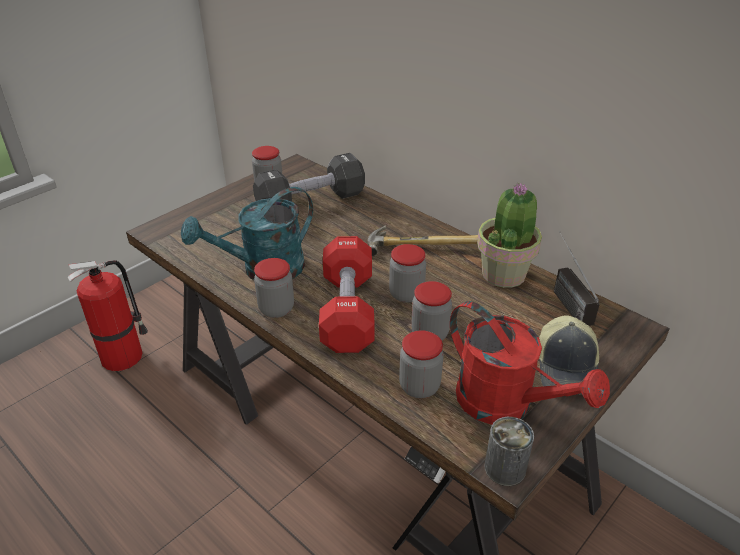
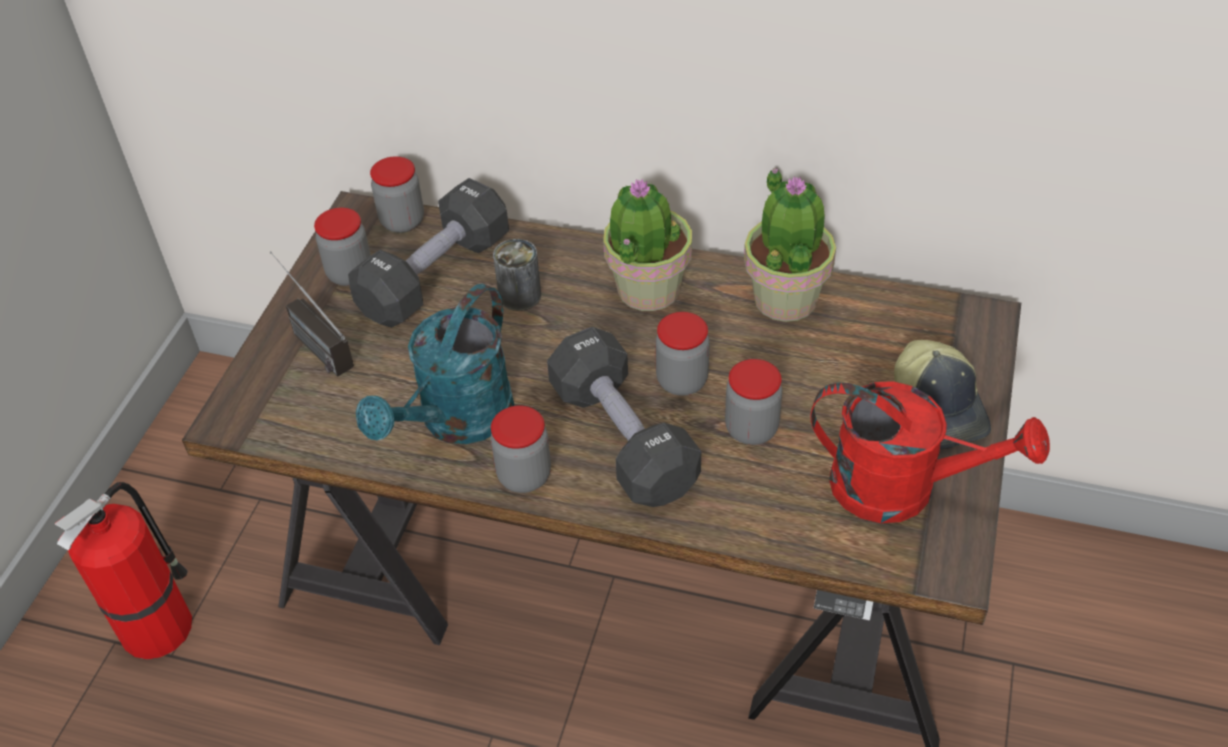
camera: 25 degrees left, 10 degrees up
red dumbbell [319,236,375,353] -> black dumbbell [547,327,701,507]
hammer [368,225,478,256] -> potted plant [603,179,692,311]
jar [399,330,443,398] -> jar moved to [370,156,424,233]
can [484,417,534,486] -> can moved to [493,239,541,311]
radio [554,231,600,326] -> radio moved to [270,251,354,377]

